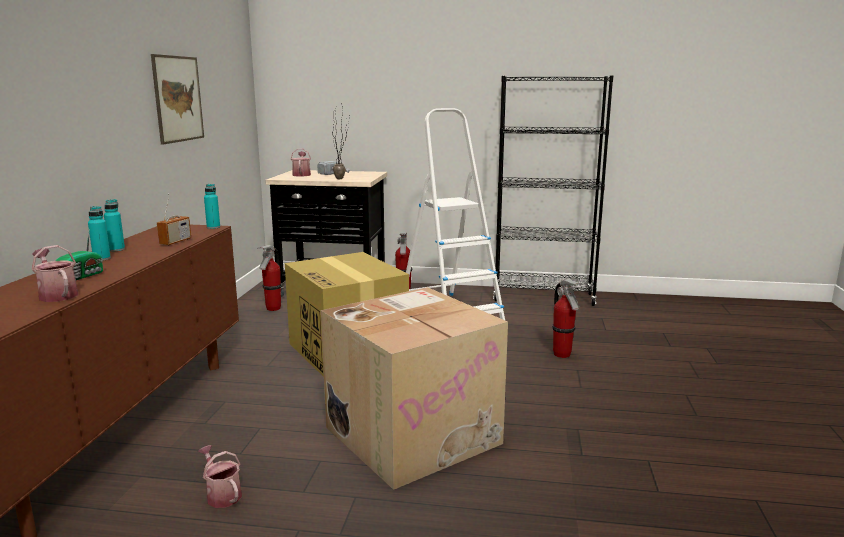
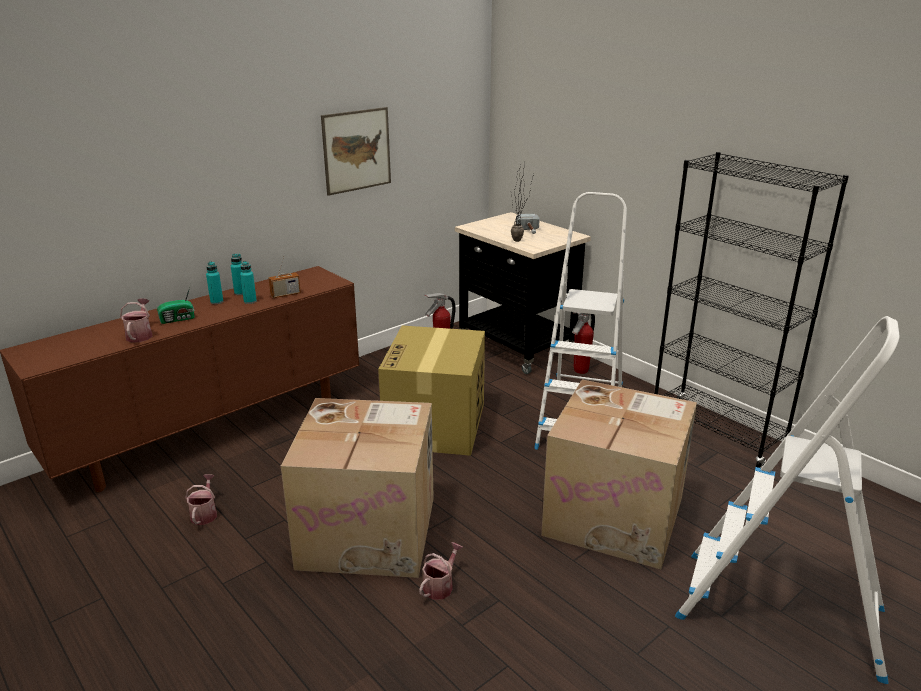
camera: 40 degrees right, 10 degrees up
turquoise bottle [204,184,220,229] -> turquoise bottle moved to [240,261,257,304]
watering can [291,149,311,177] -> watering can moved to [419,542,463,600]
fire extinguisher [552,279,582,358] -> cardboard box [541,379,697,569]
none -> white step ladder [675,316,900,684]

